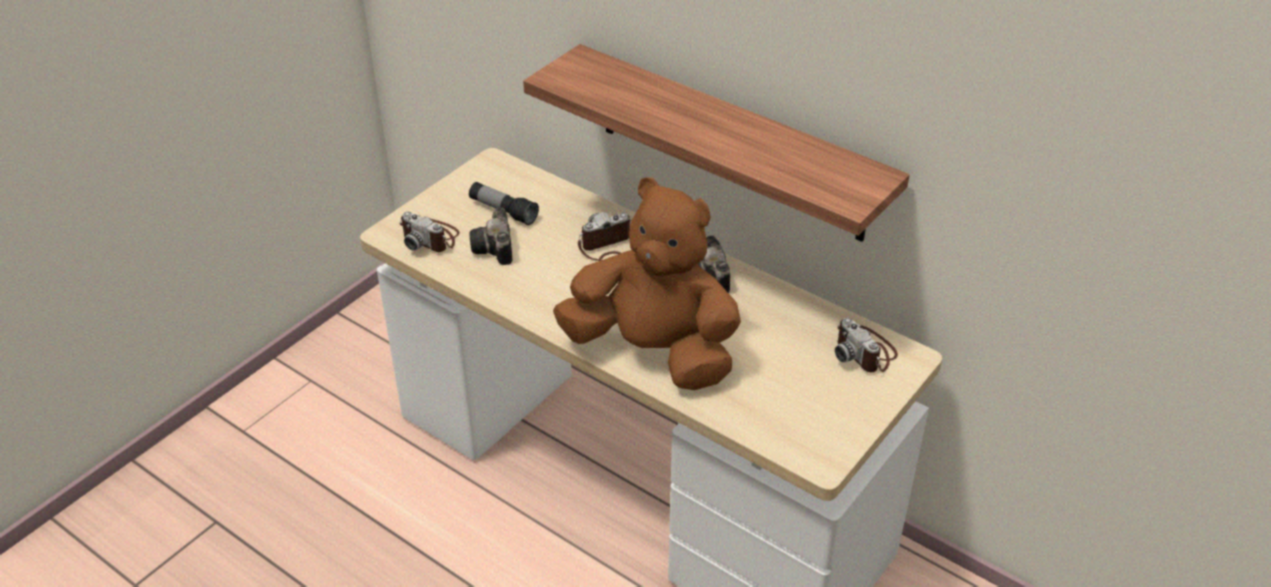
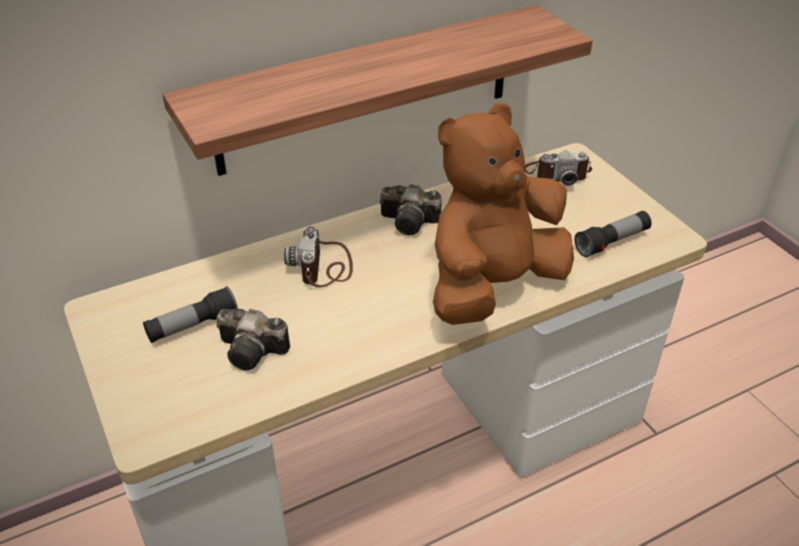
camera: 65 degrees left, 0 degrees up
camera [400,211,459,252] -> none
none -> flashlight [574,211,652,257]

